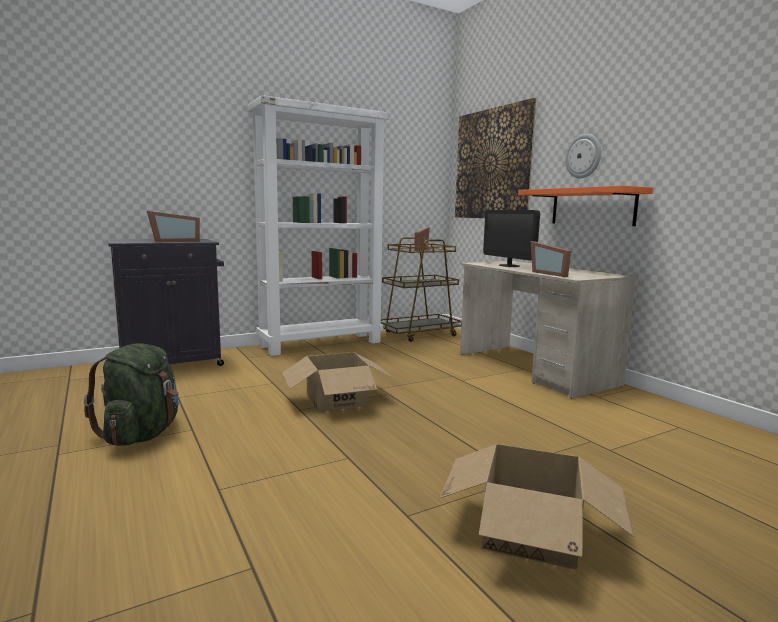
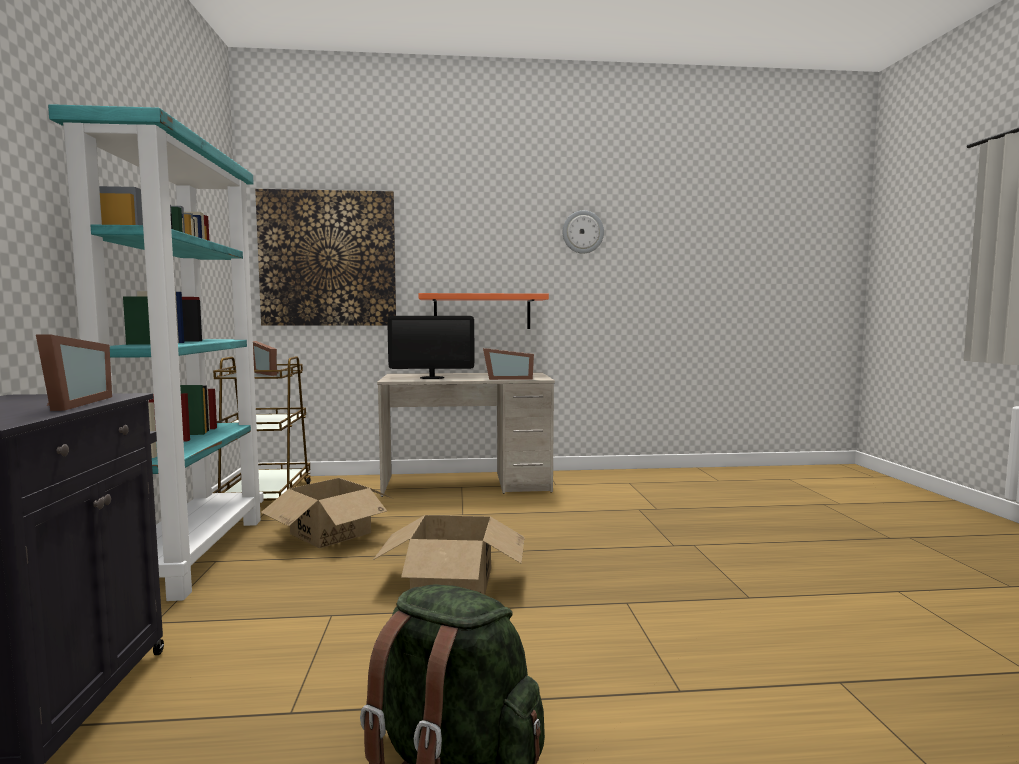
camera: 65 degrees left, 5 degrees down
white bookcase [247,95,390,356] -> turquoise bookcase [48,104,264,601]
cardboard box [440,444,634,569] -> cardboard box moved to [261,478,394,548]
wall clock [565,134,601,178] -> wall clock moved to [563,210,604,254]

